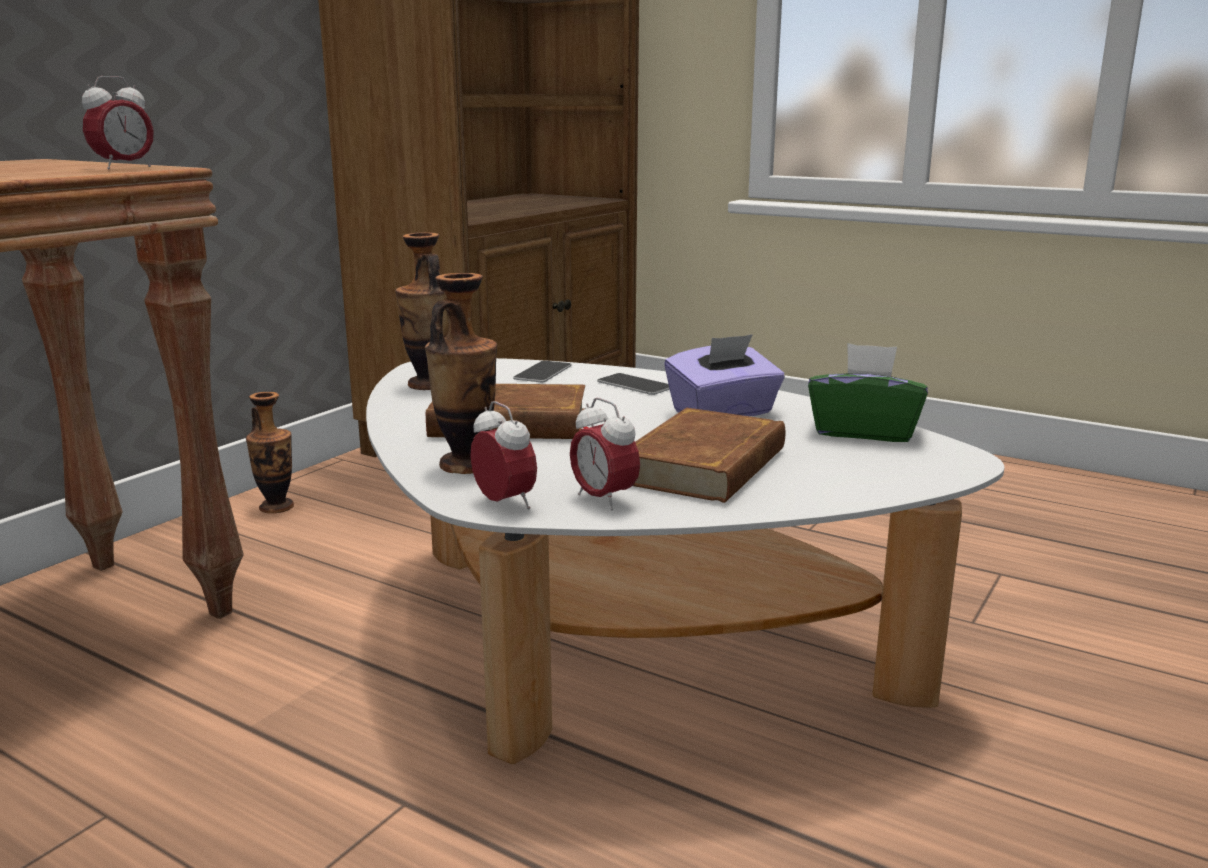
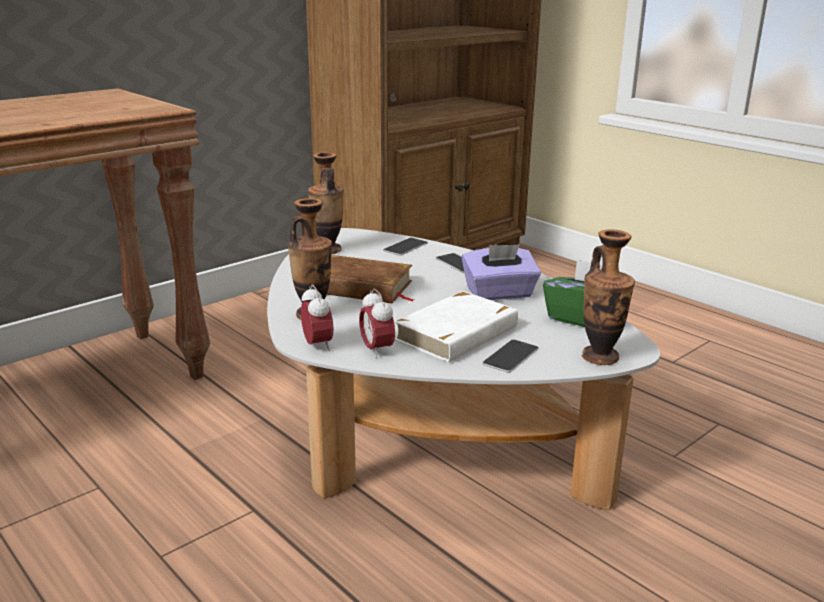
camera: 15 degrees right, 5 degrees up
alarm clock [82,76,154,169] -> none
vase [246,392,294,513] -> vase moved to [582,229,635,365]
brown book [633,408,785,503] -> white book [394,291,518,362]
none -> phone [482,339,539,373]

